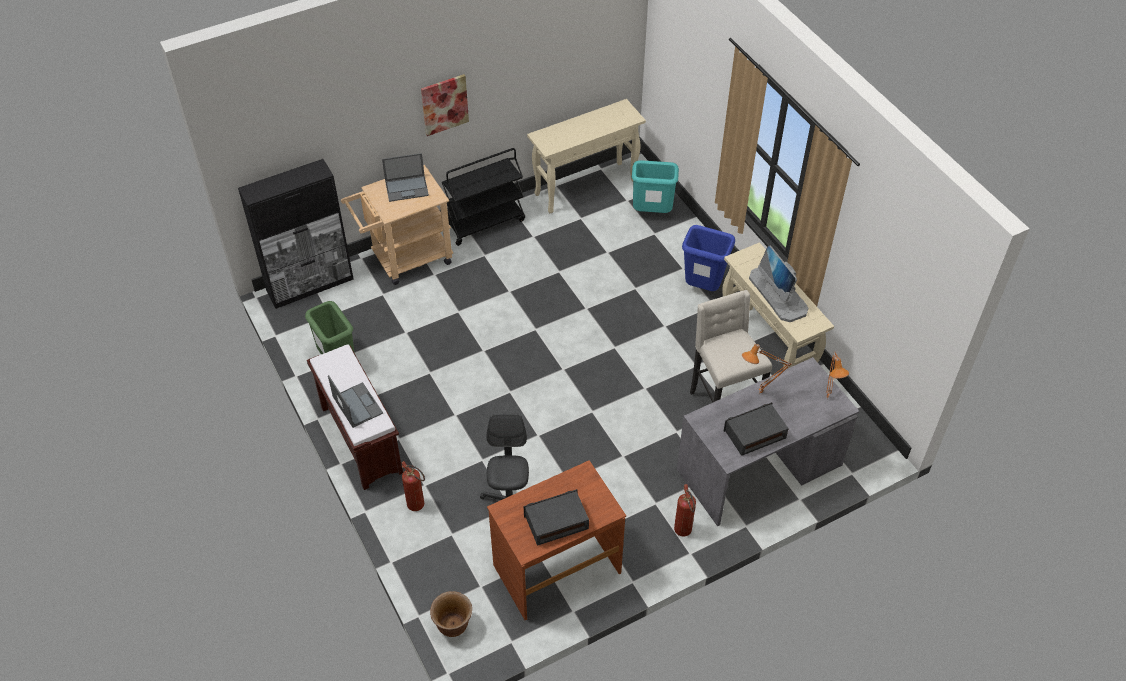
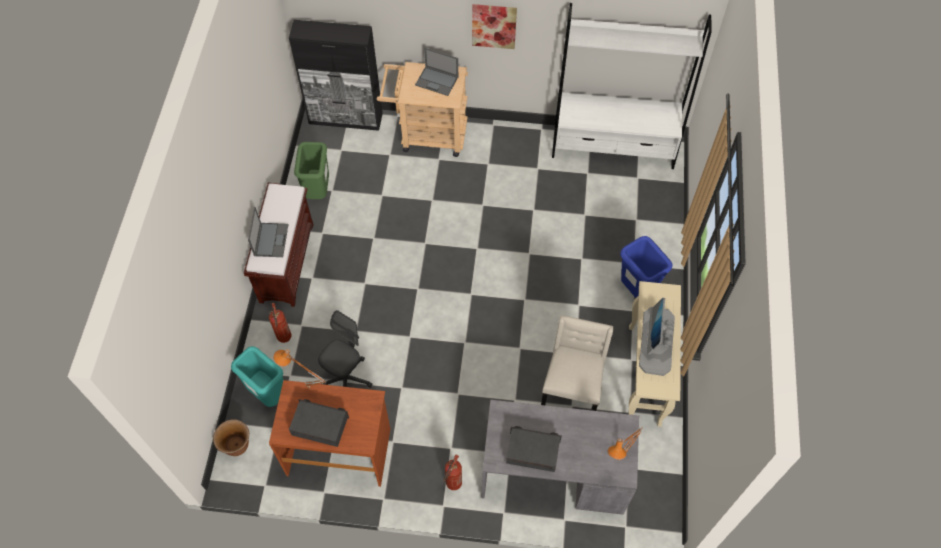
camera: 35 degrees right, 10 degrees up
black cart [442,148,525,246] -> none
beige console table [527,99,646,213] -> white bookcase [552,3,712,169]
turquoise trash can [632,160,679,213] -> turquoise trash can moved to [231,346,283,407]
orange table lamp [742,344,792,394] -> orange table lamp moved to [273,349,326,389]

